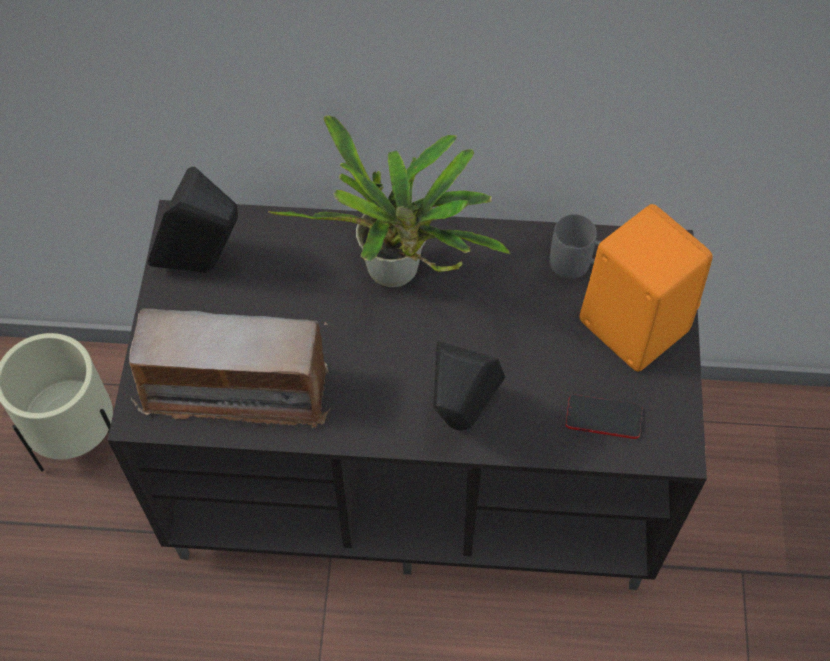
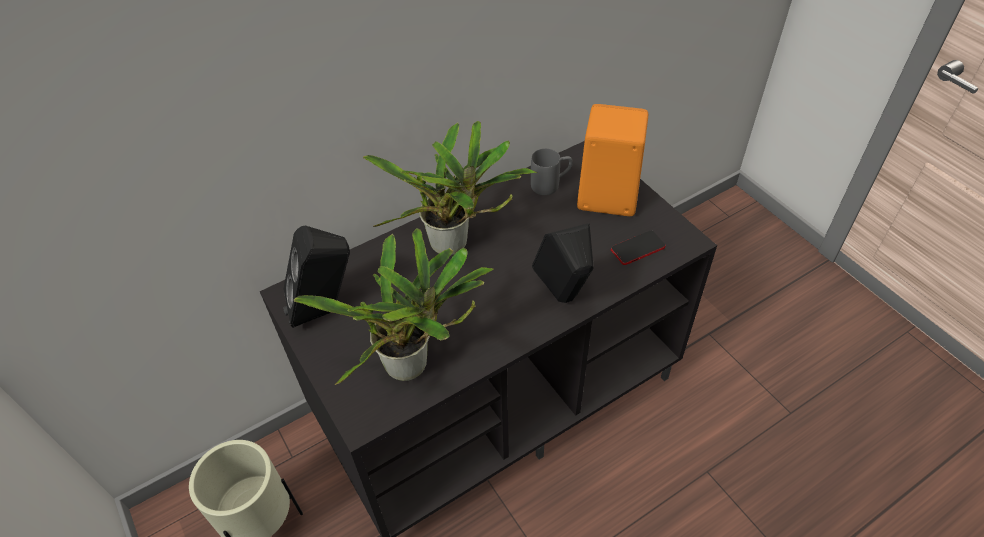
camera: 35 degrees left, 10 degrees down
radio [129,308,331,429] -> potted plant [294,228,494,385]

